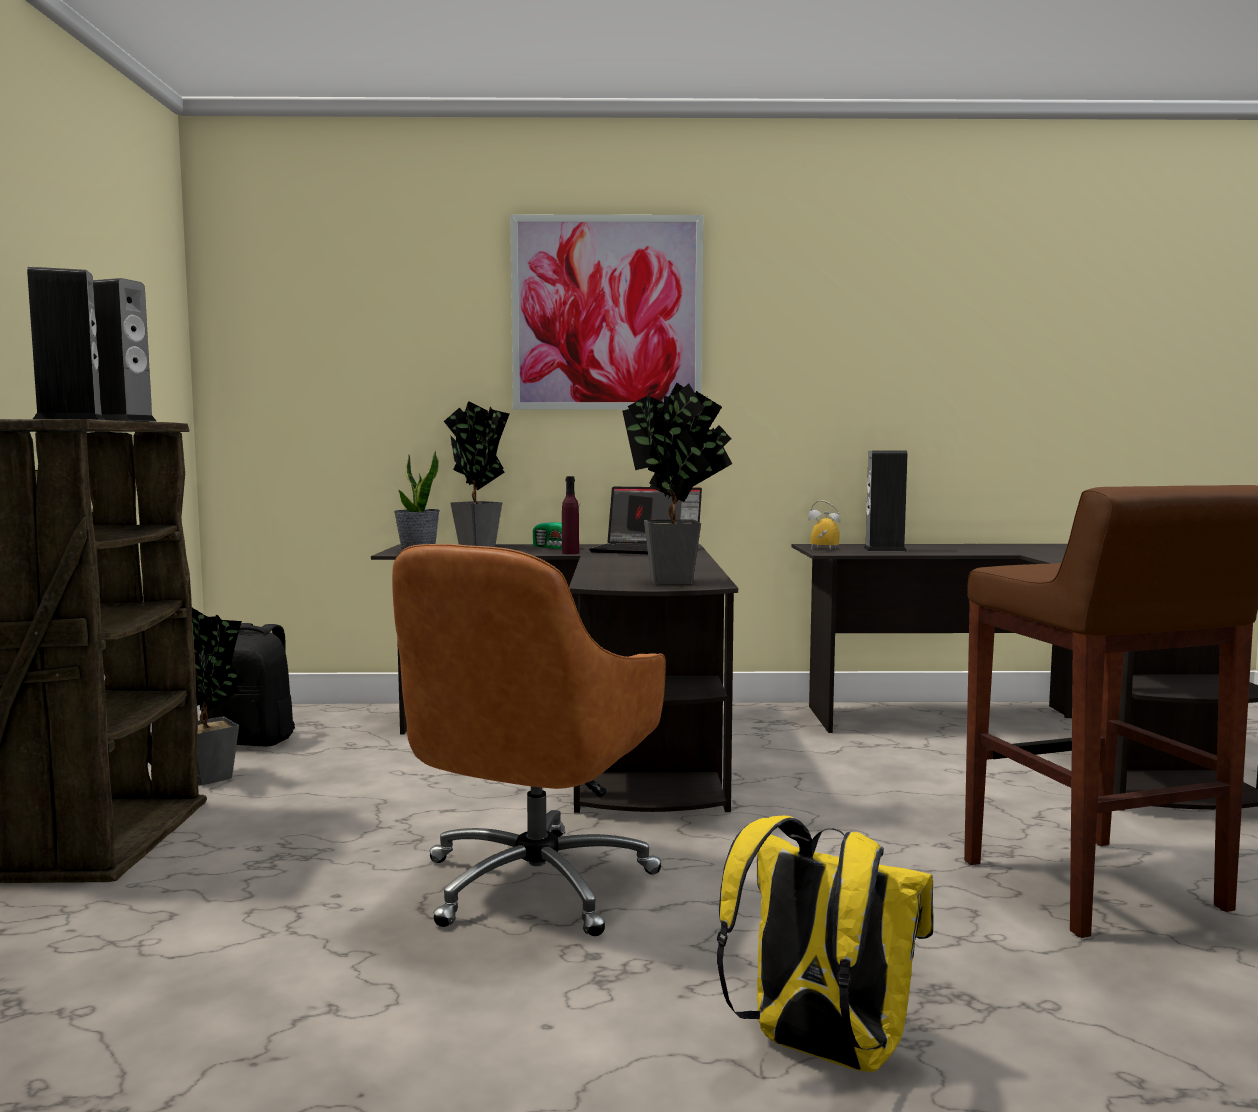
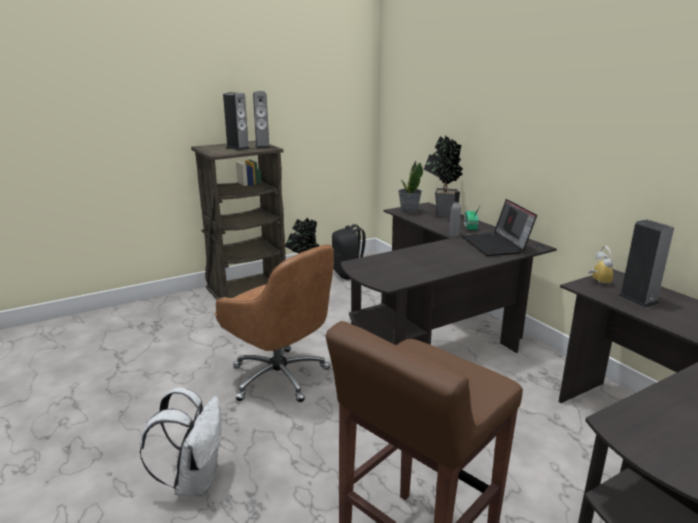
camera: 60 degrees right, 15 degrees up
brown office chair [392,544,666,936] -> brown office chair turned 135 degrees counterclockwise [215,244,334,402]
picture [510,215,703,409] -> none
purple bottle [562,476,579,554] -> grey bottle [449,191,461,236]
potted plant [622,382,732,585] -> none
yellow backpack [717,815,934,1072] -> white backpack [140,387,222,497]

